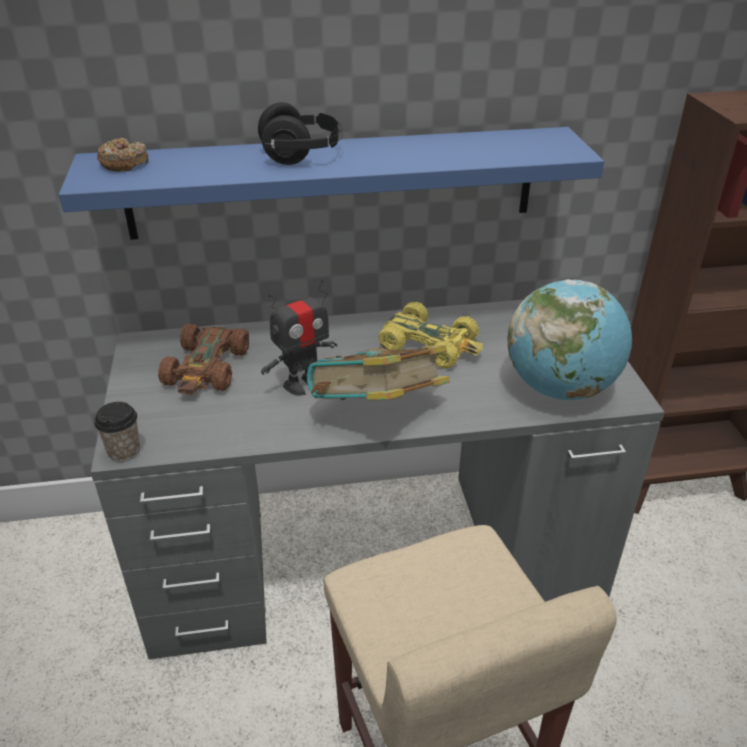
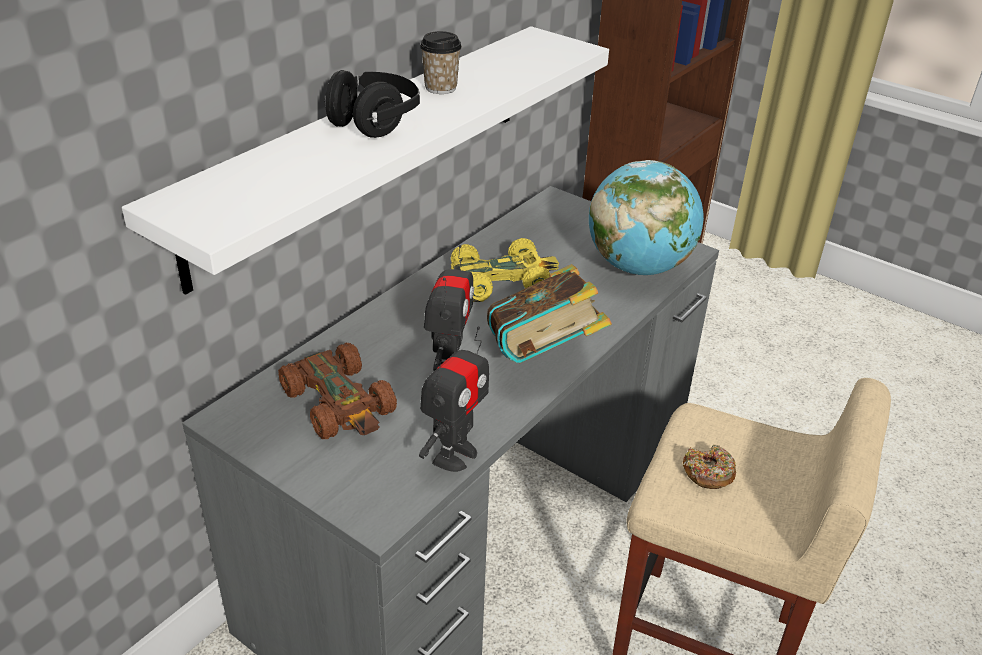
camera: 45 degrees left, 0 degrees up
blue shelf [59,127,604,240] -> white shelf [122,26,609,295]
cup [94,402,140,462] -> cup moved to [420,31,462,94]
donut [97,138,148,172] -> donut moved to [683,445,736,489]
none -> toy robot [419,326,489,472]

